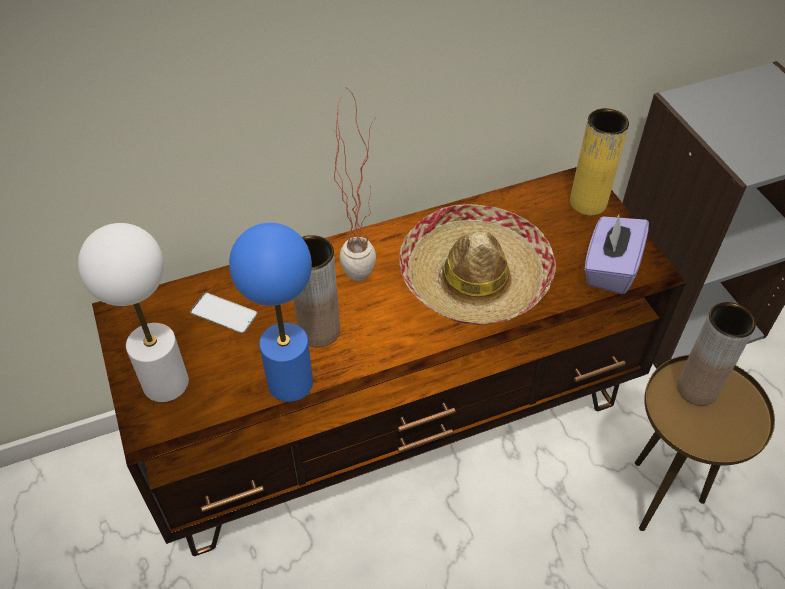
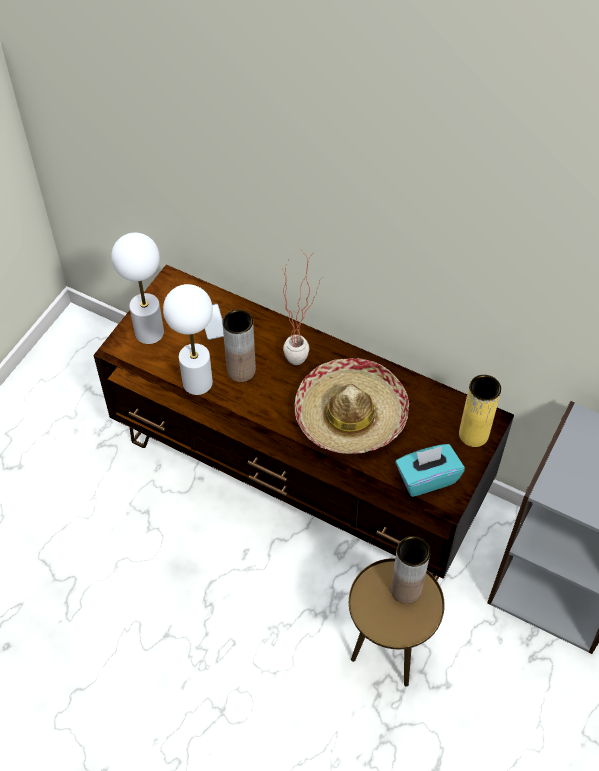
camera: 50 degrees right, 5 degrees up
blue table lamp [229,223,313,402] -> white table lamp [163,284,213,395]
purple tissue box [584,214,649,294] -> turquoise tissue box [395,444,465,497]

